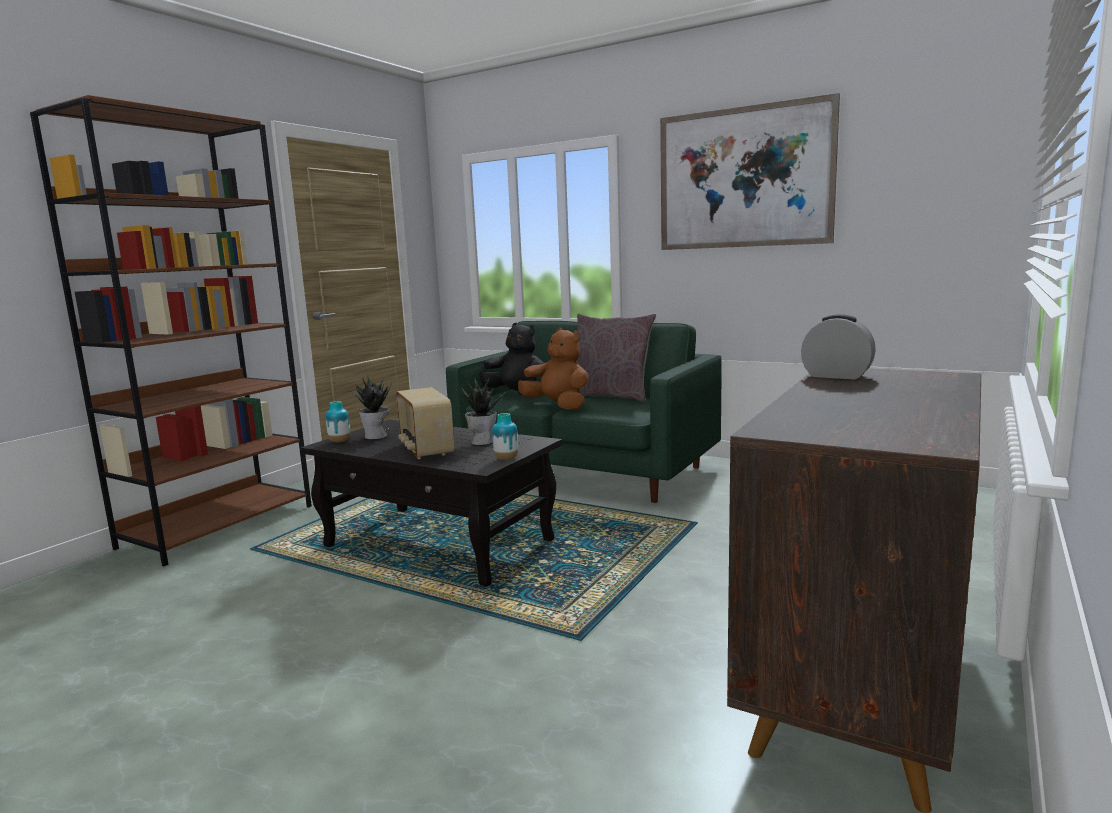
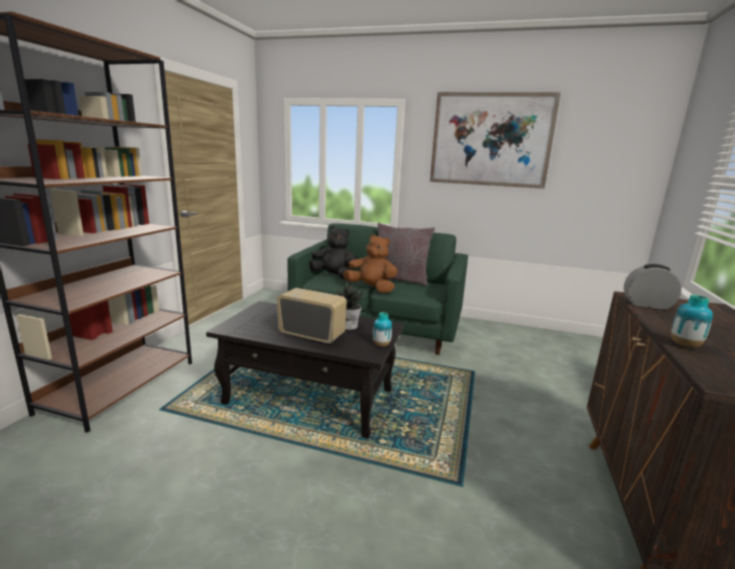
camera: 15 degrees left, 5 degrees up
vase [326,401,350,442] -> vase moved to [671,295,713,348]
potted plant [349,374,392,439] -> none
radio [396,387,454,459] -> radio turned 150 degrees clockwise [277,288,347,343]

